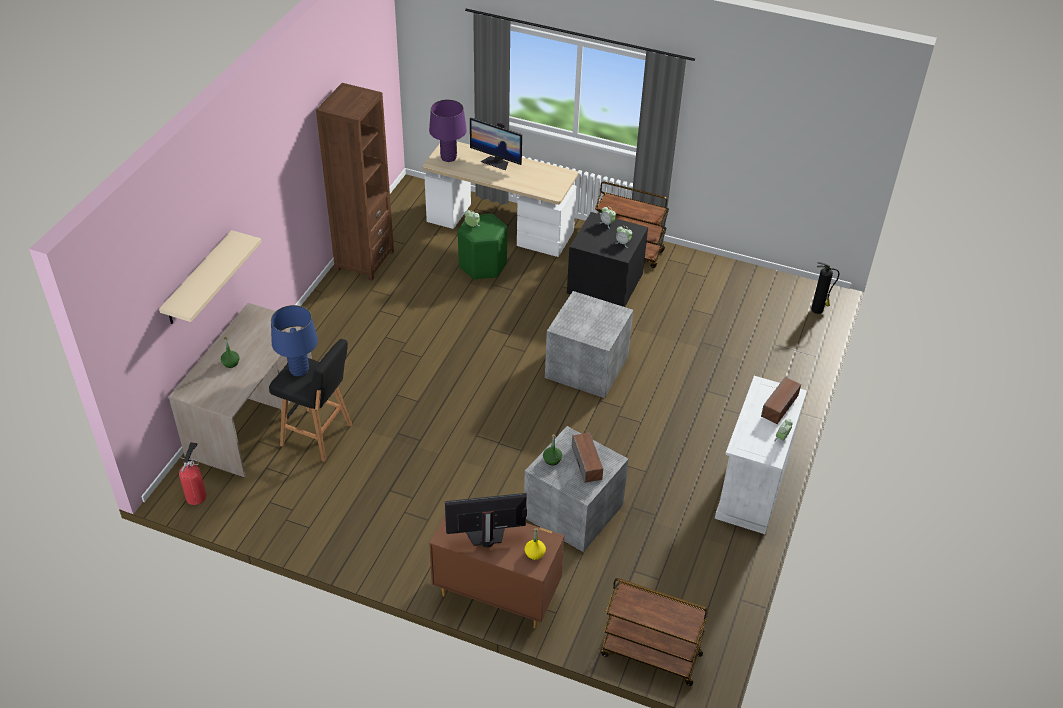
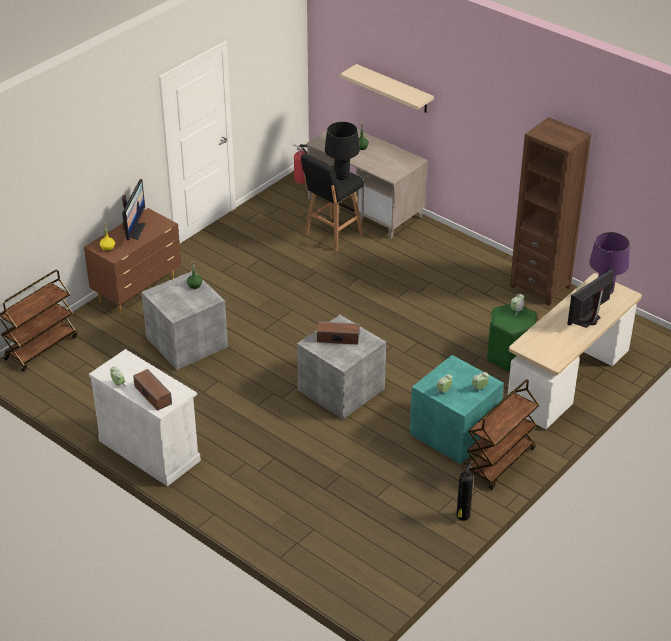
camera: 110 degrees right, 5 degrees down
blue table lamp [271,305,318,376] -> black table lamp [325,121,360,180]
black storage box [567,212,648,307] -> turquoise storage box [410,355,504,464]
speaker [572,433,603,483] -> speaker moved to [317,321,360,345]
fire extinguisher [811,262,840,314] -> fire extinguisher moved to [456,460,473,521]

